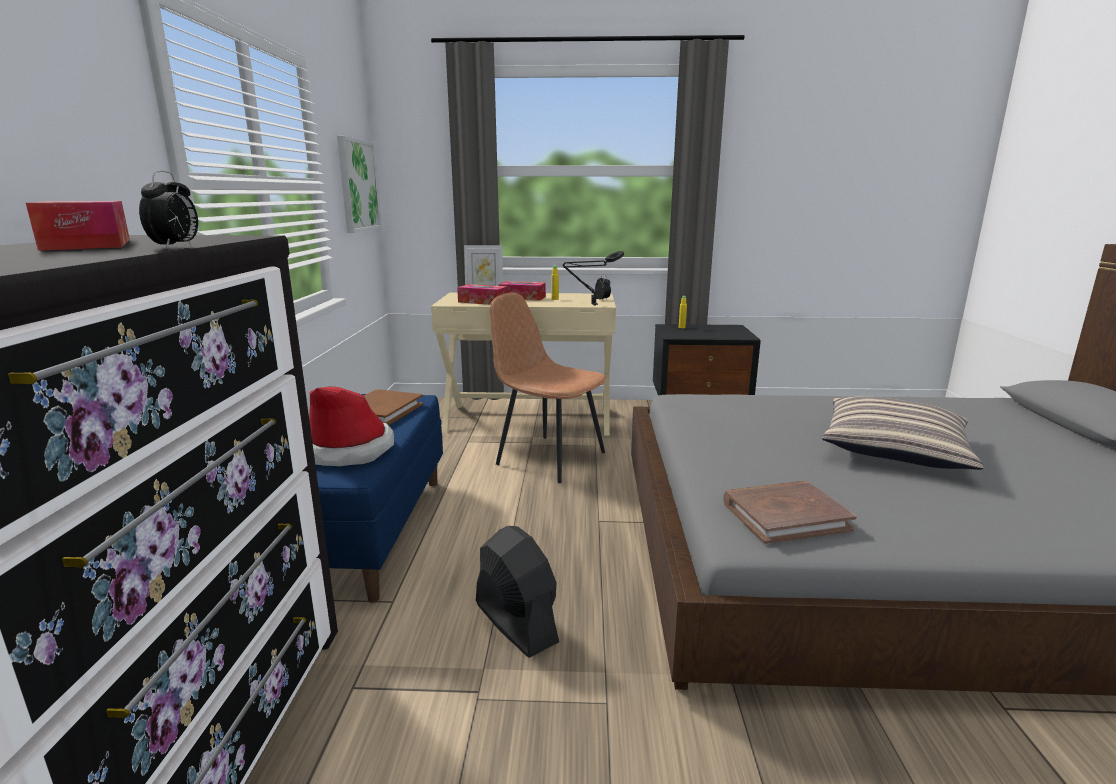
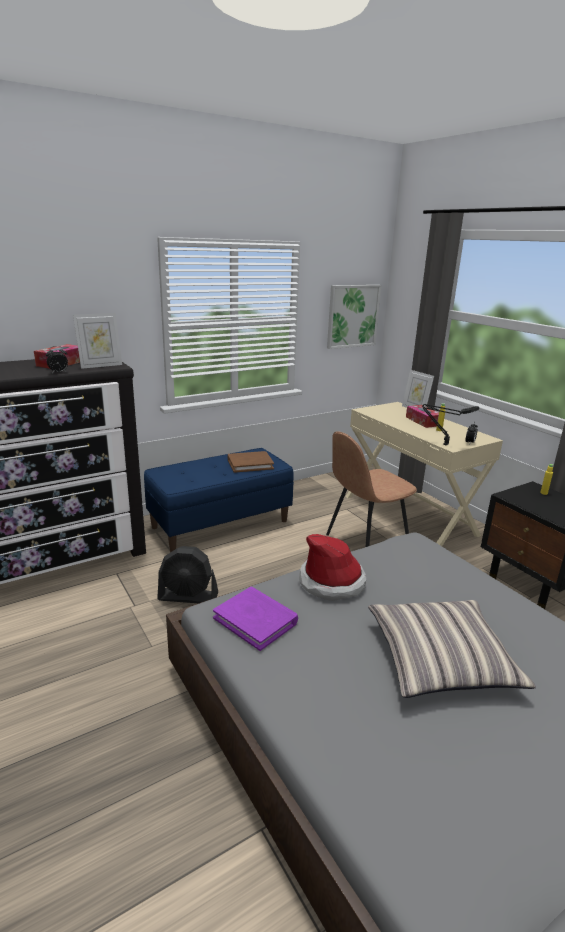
camera: 55 degrees right, 5 degrees up
hat [309,386,394,466] -> hat moved to [299,534,366,601]
tissue box [457,284,508,305] -> none
black fan [476,526,559,658] -> black fan turned 75 degrees clockwise [157,546,218,603]
brown chair [490,292,607,483] -> brown chair turned 120 degrees counterclockwise [326,431,417,547]
brown book [723,481,857,544] -> purple book [213,587,298,651]
none -> picture frame [73,313,122,369]

